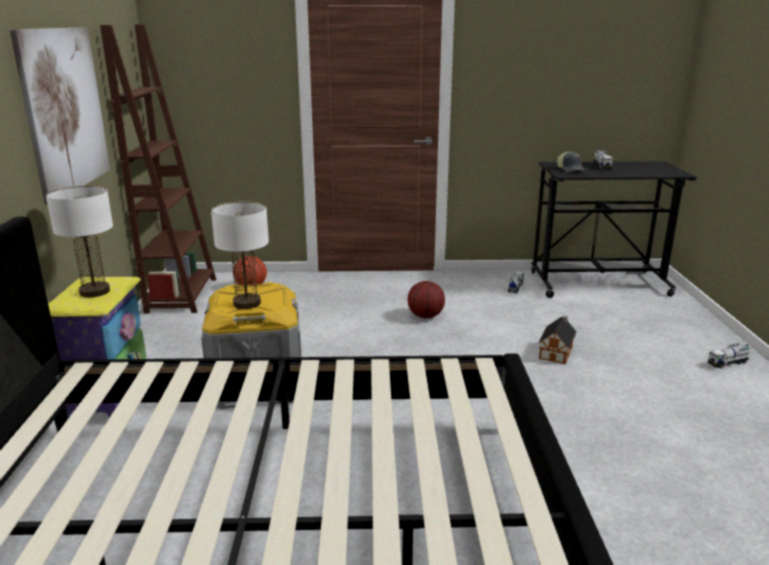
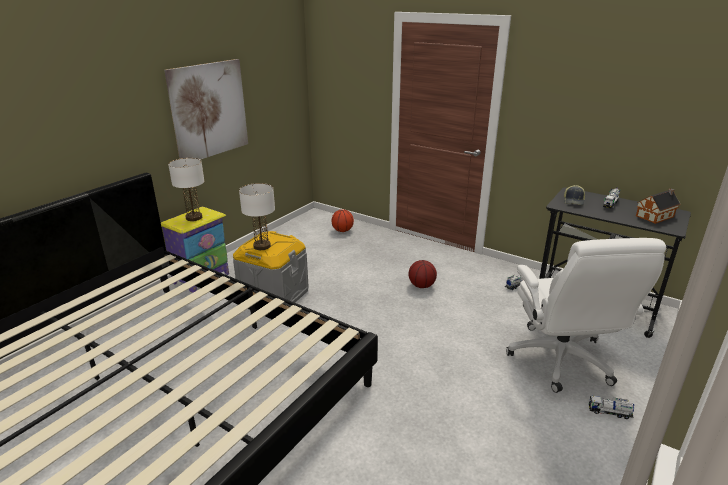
camera: 35 degrees right, 5 degrees up
brown bookcase [100,24,216,313] -> none
toy house [538,316,577,364] -> toy house moved to [636,189,681,224]
none -> white office chair [506,238,666,393]

